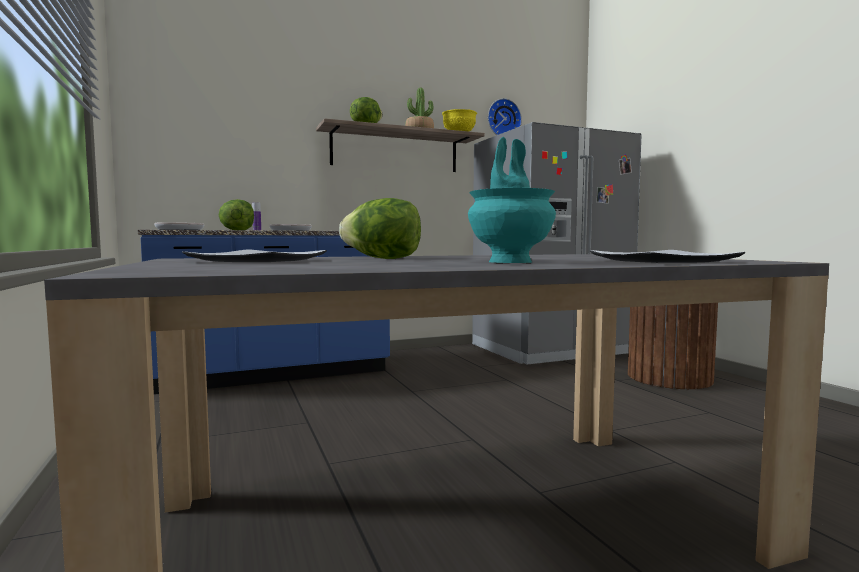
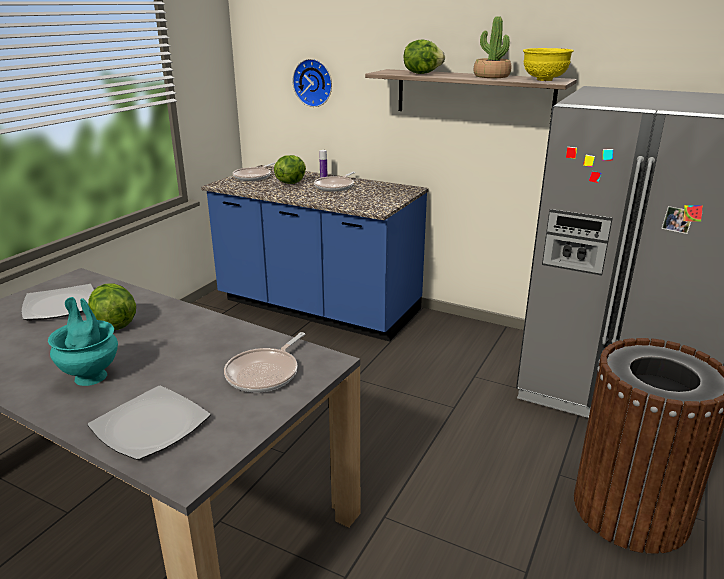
camera: 50 degrees right, 20 degrees up
wall clock [488,98,522,135] -> wall clock moved to [292,59,332,107]
none -> frying pan [224,332,305,392]

